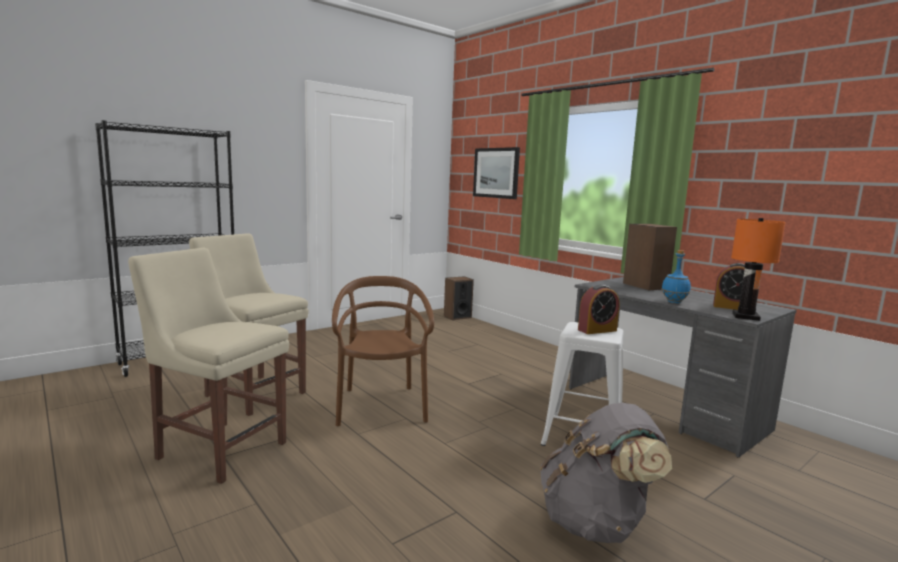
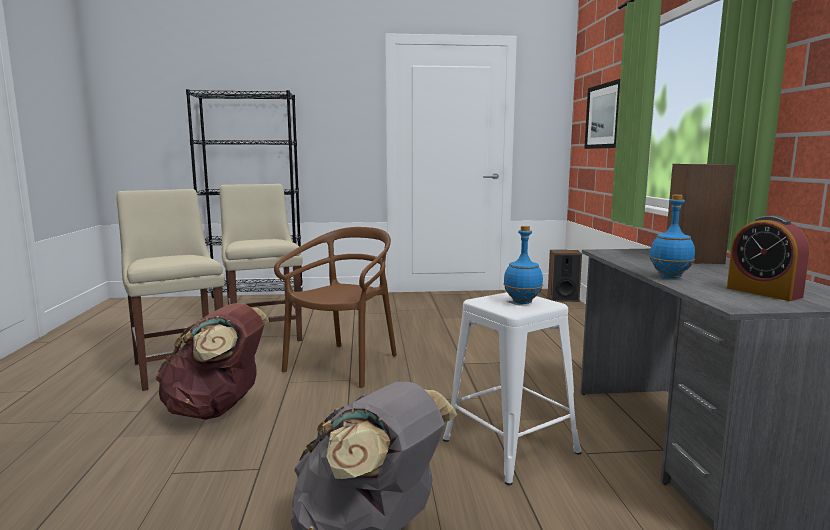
camera: 35 degrees right, 0 degrees up
alarm clock [578,284,619,334] -> blue bottle [503,226,543,304]
orange table lamp [731,218,786,321] -> none
none -> brown backpack [156,303,269,420]

